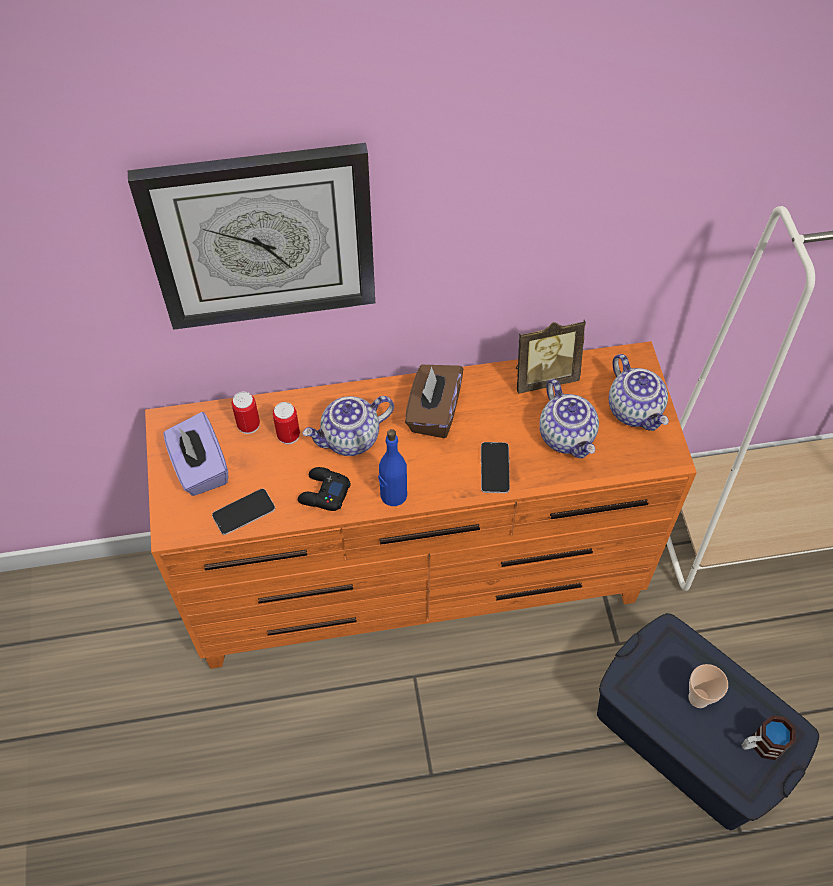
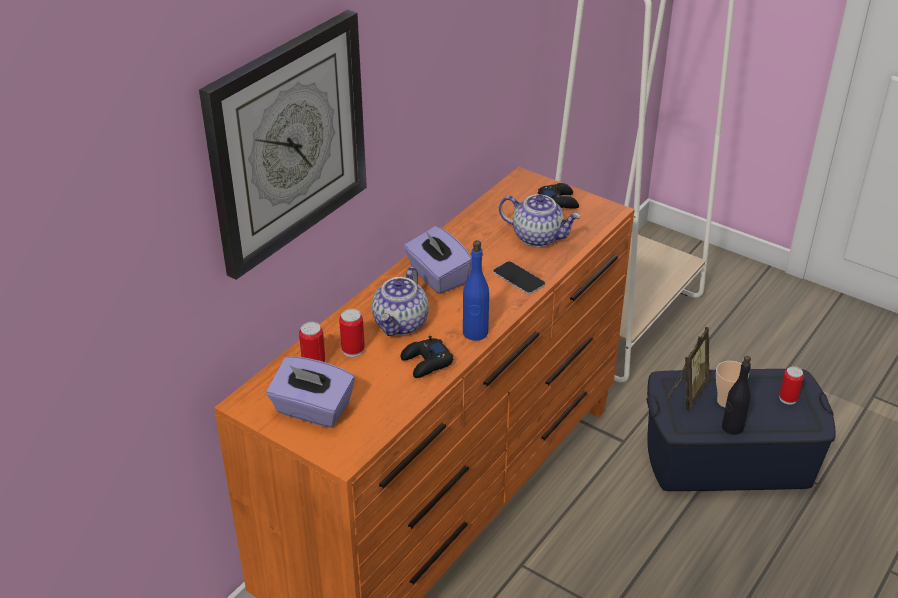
camera: 45 degrees left, 20 degrees down
phone [212,488,275,535] -> none
brown tissue box [405,365,463,438] -> purple tissue box [404,226,472,294]
picture frame [516,320,586,394] -> picture frame moved to [667,327,709,411]
teapot [609,354,669,431] -> black game controller [538,183,579,209]
mug [742,715,796,760] -> can [779,366,804,405]
none -> black bottle [722,356,751,435]

